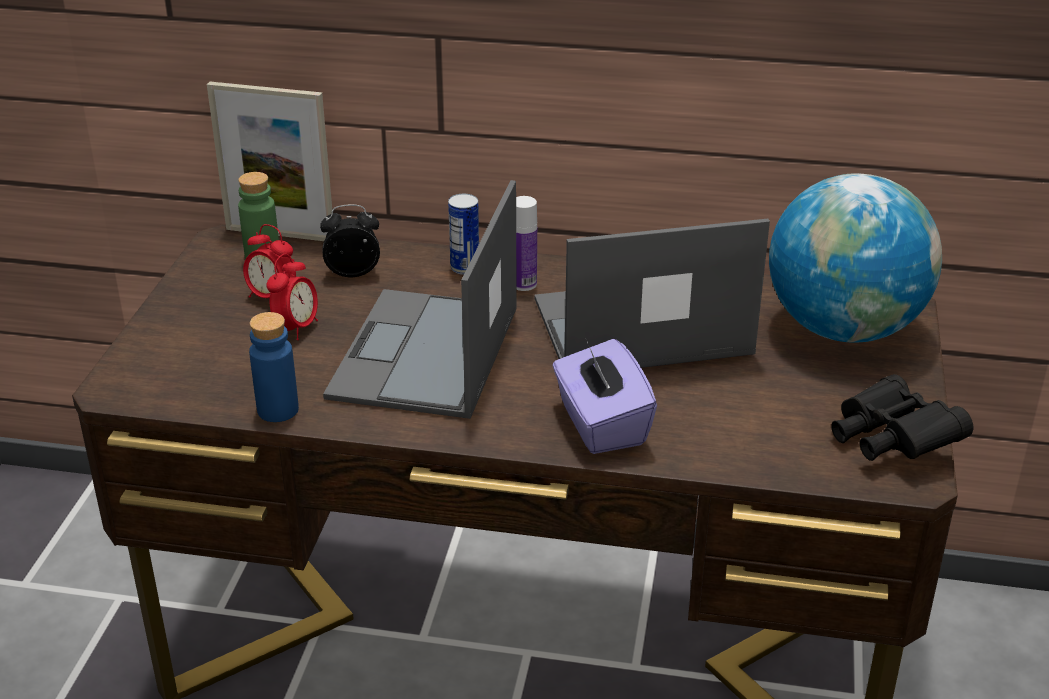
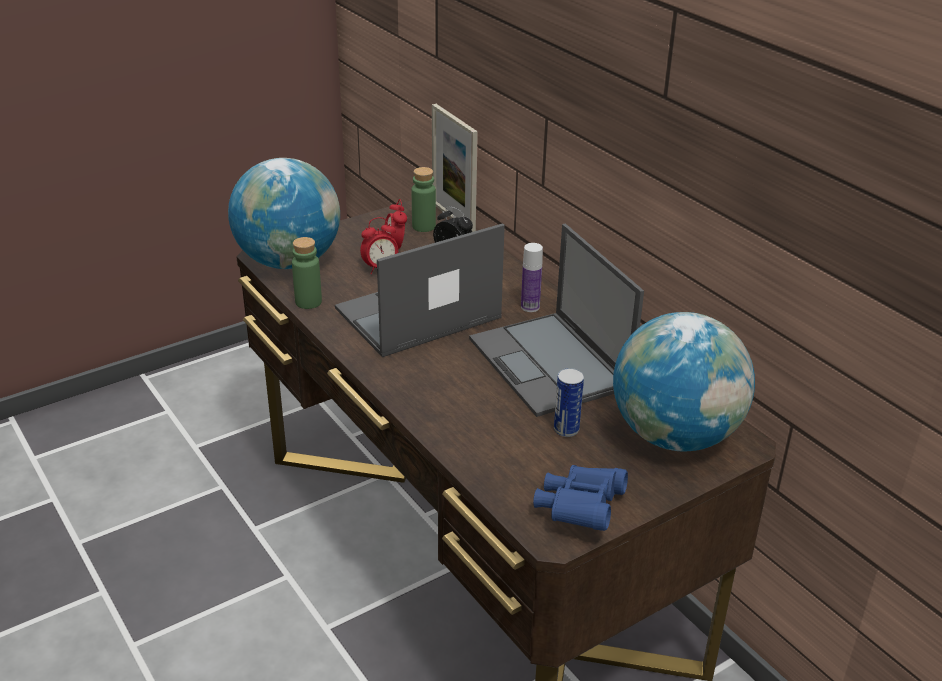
camera: 45 degrees right, 0 degrees up
blue bottle [249,312,299,422] -> green bottle [292,237,322,309]
can [448,194,479,275] -> can moved to [554,368,584,437]
laptop [535,219,770,368] -> laptop turned 150 degrees counterclockwise [469,224,644,417]
purple tissue box [552,339,657,454] -> none
black binoculars [831,374,973,461] -> blue binoculars [533,465,628,531]
none -> globe [228,158,340,269]

